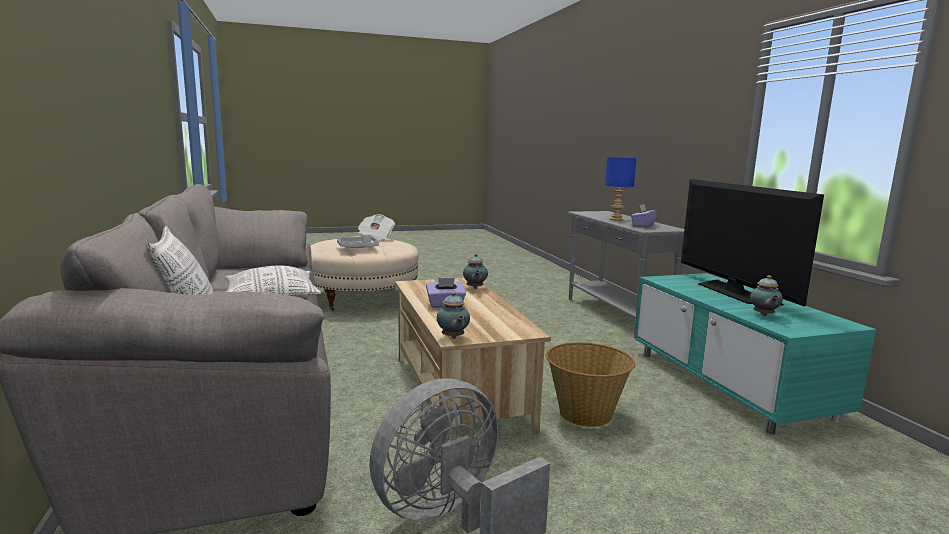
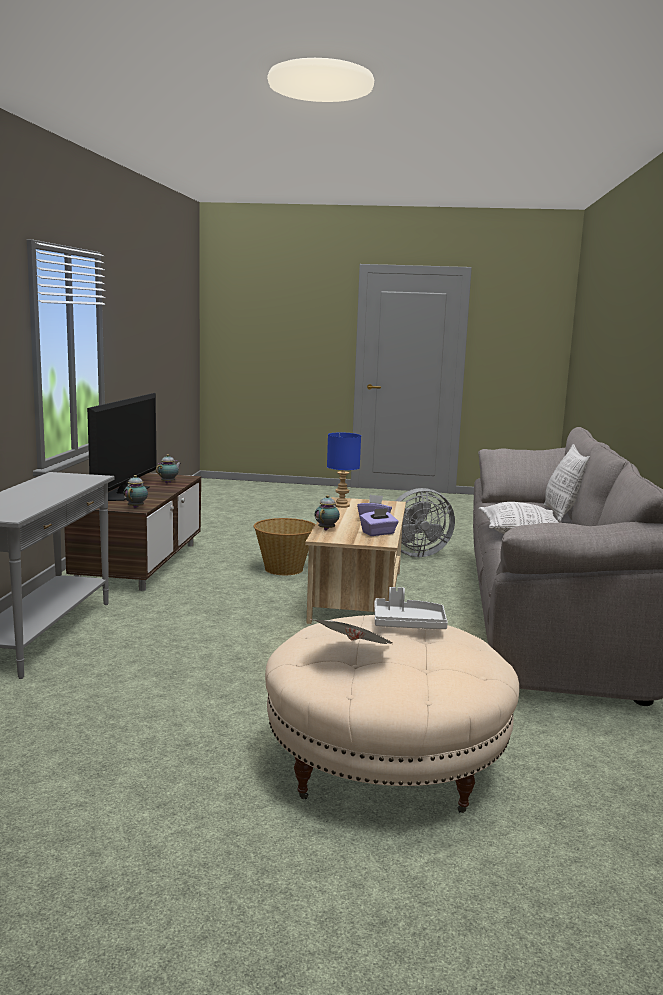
camera: 155 degrees left, 0 degrees up
teapot [437,292,470,339] -> teapot moved to [123,475,148,508]
blue table lamp [605,157,636,221] -> blue table lamp moved to [327,432,361,508]
purple tissue box [631,204,657,228] -> purple tissue box moved to [360,508,398,536]
turquoise tv stand [635,273,876,435] -> brown tv stand [64,473,201,591]

